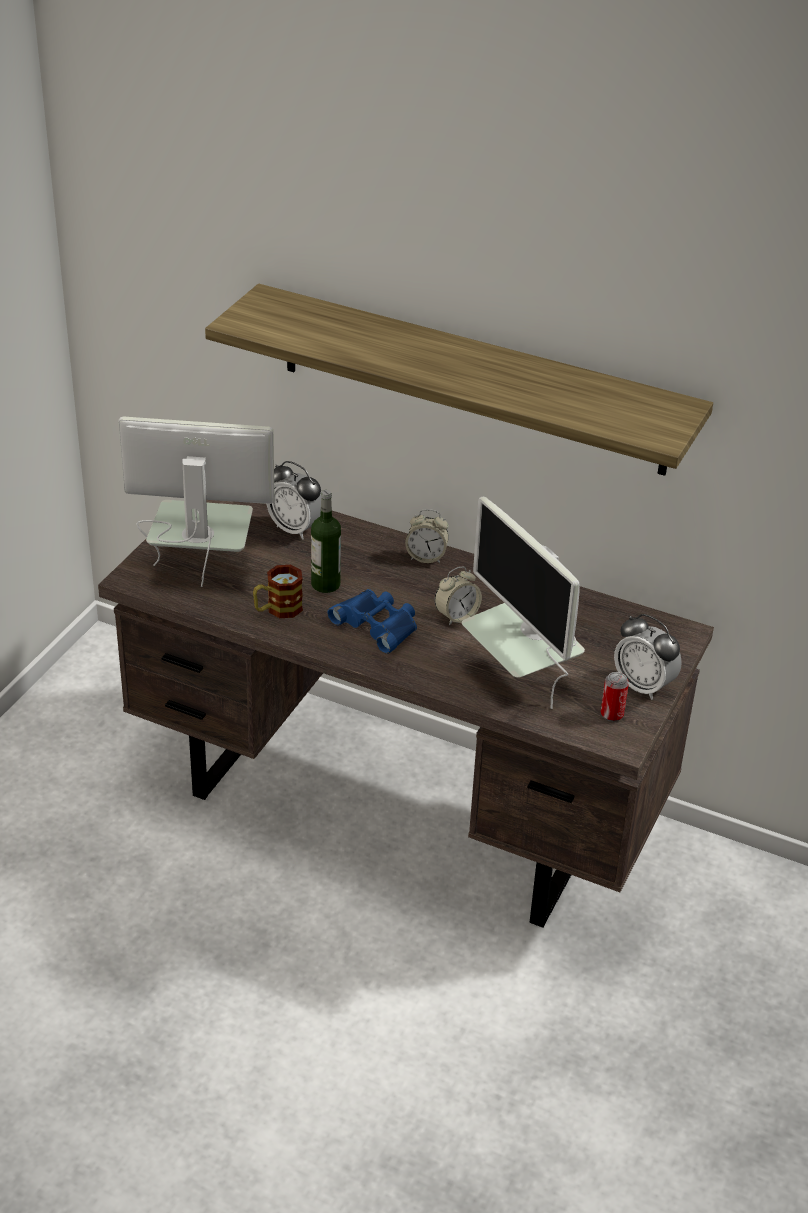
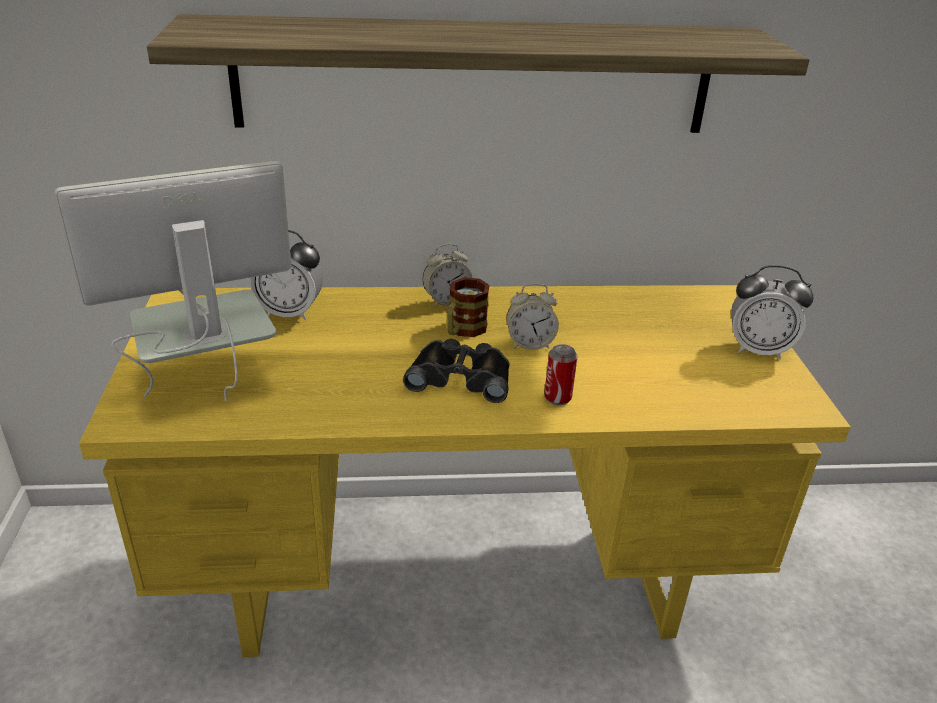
camera: 30 degrees left, 5 degrees down
brown desk [98,500,714,928] -> yellow desk [79,285,850,657]
mug [253,565,303,618] -> mug moved to [447,277,490,337]
bottle [311,490,341,593] -> none
blue binoculars [327,589,417,654] -> black binoculars [403,339,510,403]
alarm clock [435,566,482,626] -> alarm clock turned 60 degrees clockwise [507,283,559,350]
monitor [462,497,585,709] -> none
can [601,672,629,722] -> can moved to [544,344,578,405]

